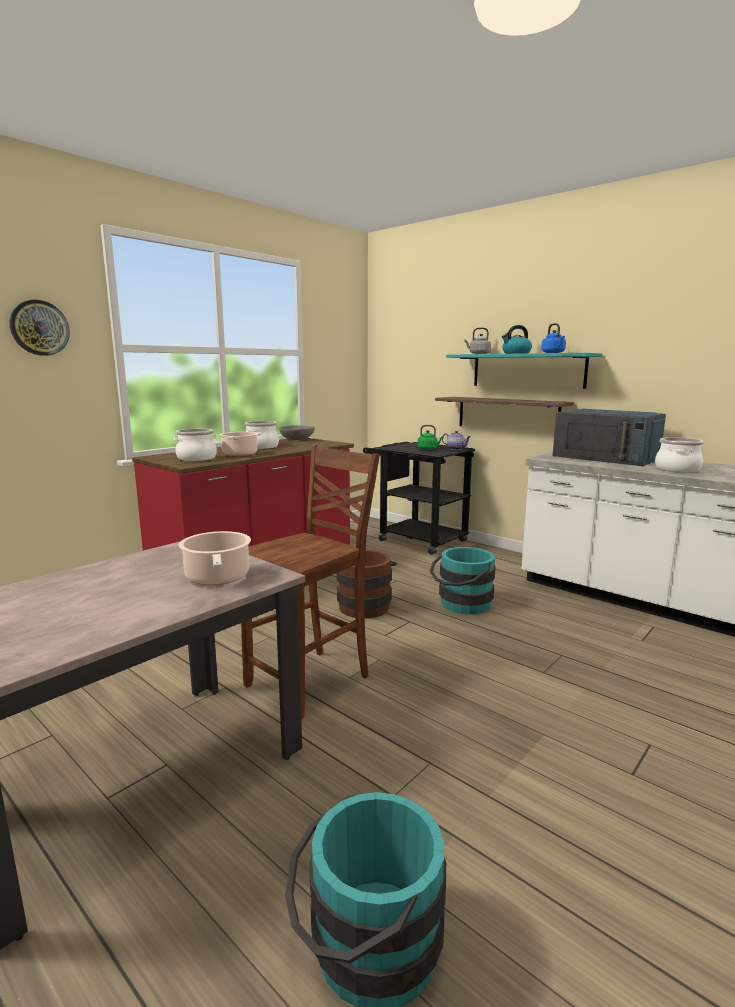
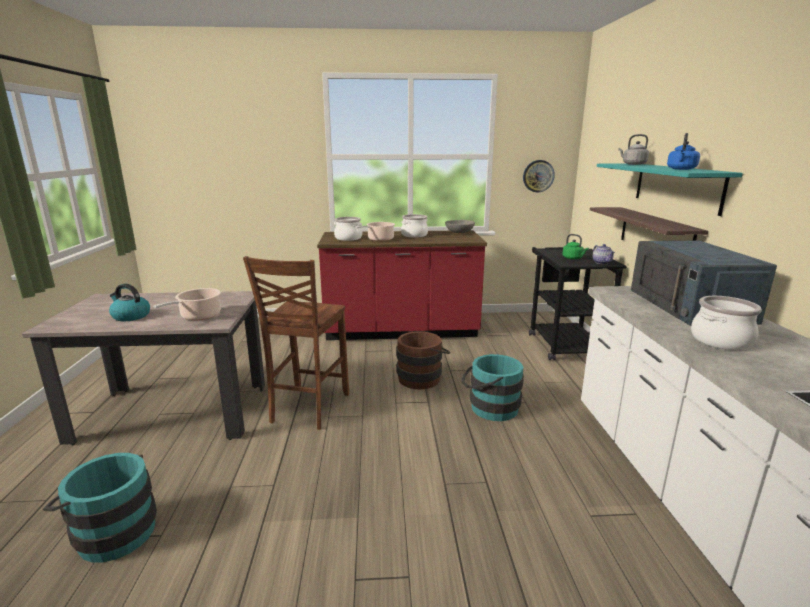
camera: 45 degrees right, 5 degrees up
wall clock [9,300,70,356] -> wall clock moved to [523,160,555,192]
brown chair [241,445,380,720] -> brown chair turned 105 degrees clockwise [243,256,349,430]
kettle [502,325,532,354] -> kettle moved to [109,284,150,321]

